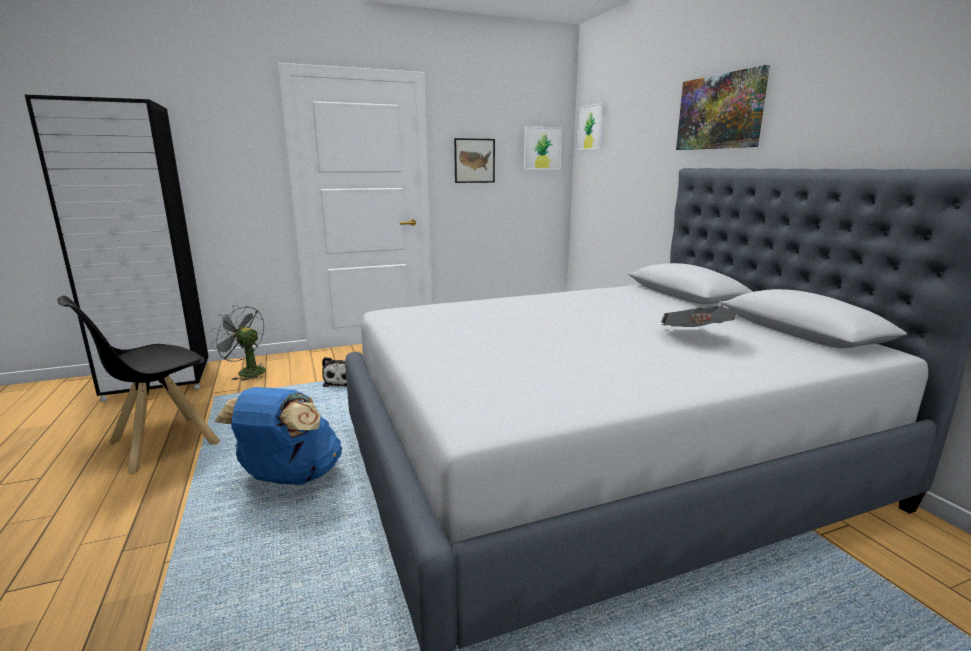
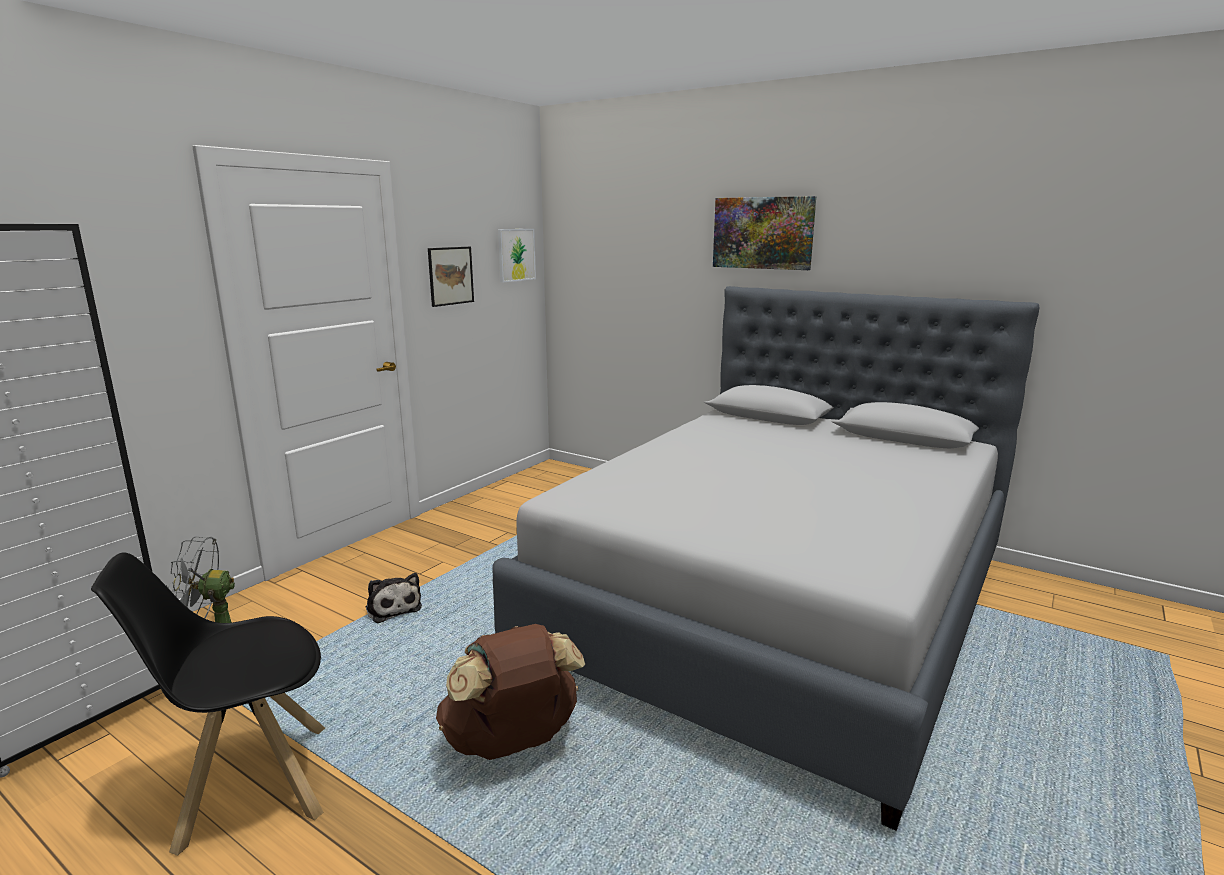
camera: 35 degrees left, 0 degrees up
black chair [57,296,220,473] -> black chair turned 60 degrees clockwise [91,552,325,856]
blue backpack [214,387,342,485] -> brown backpack [436,624,585,760]
picture [577,103,605,150] -> none
newspaper [661,306,737,327] -> none

